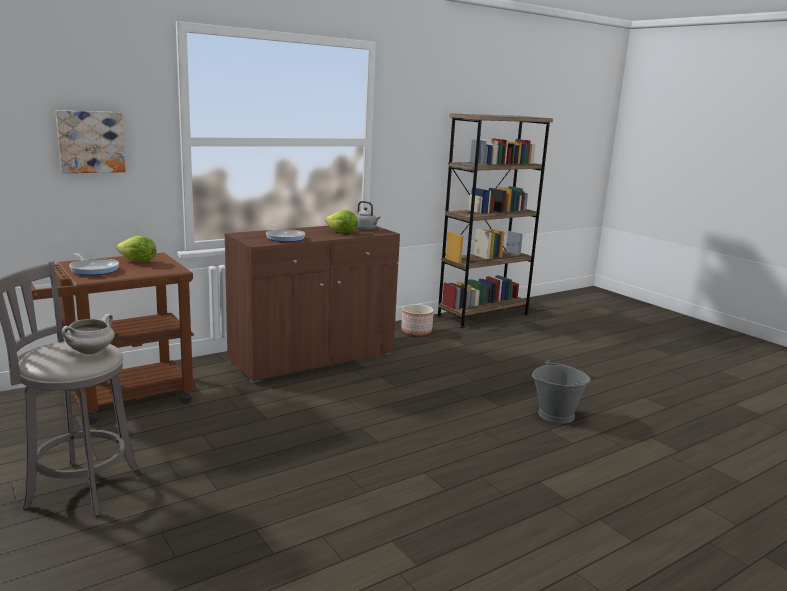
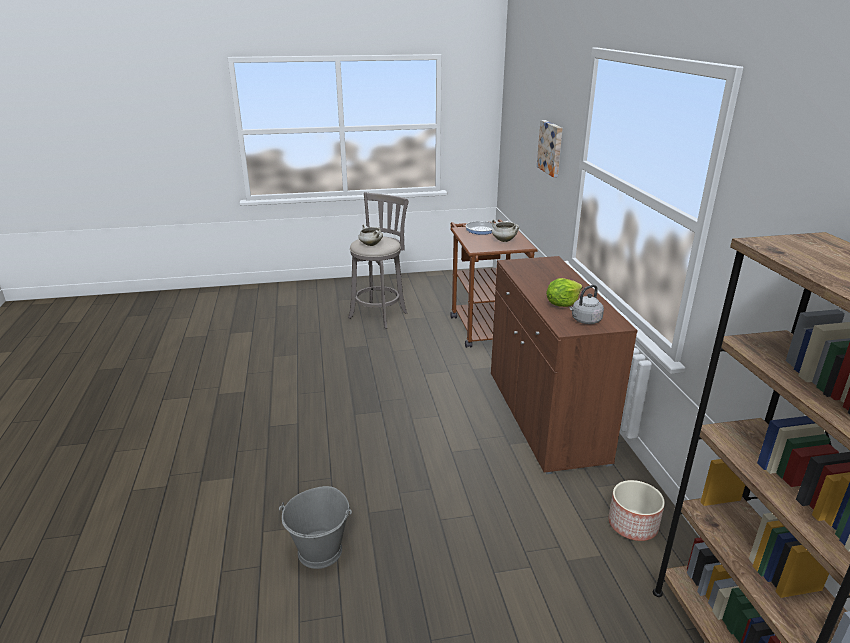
camera: 115 degrees right, 10 degrees up
lettuce [116,236,157,262] -> white cooking pot [492,219,519,242]
frying pan [266,224,305,242] -> none

